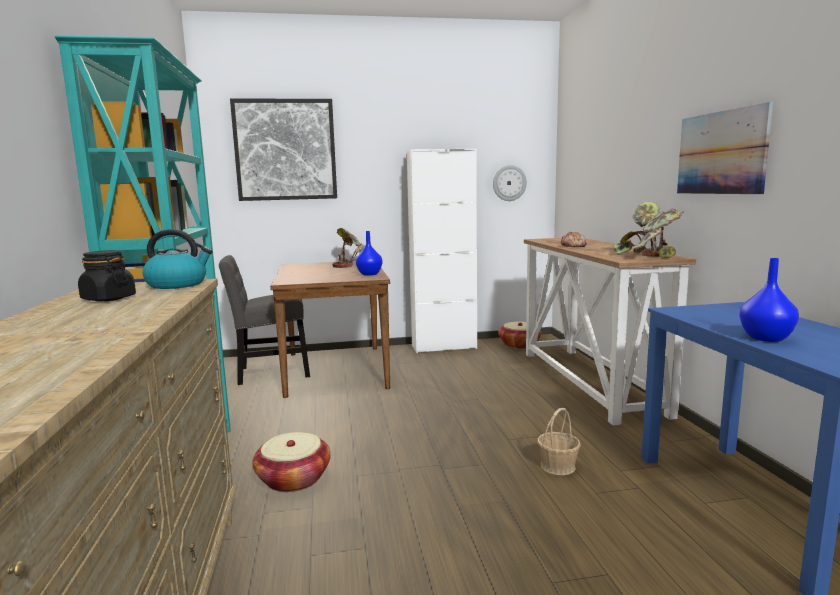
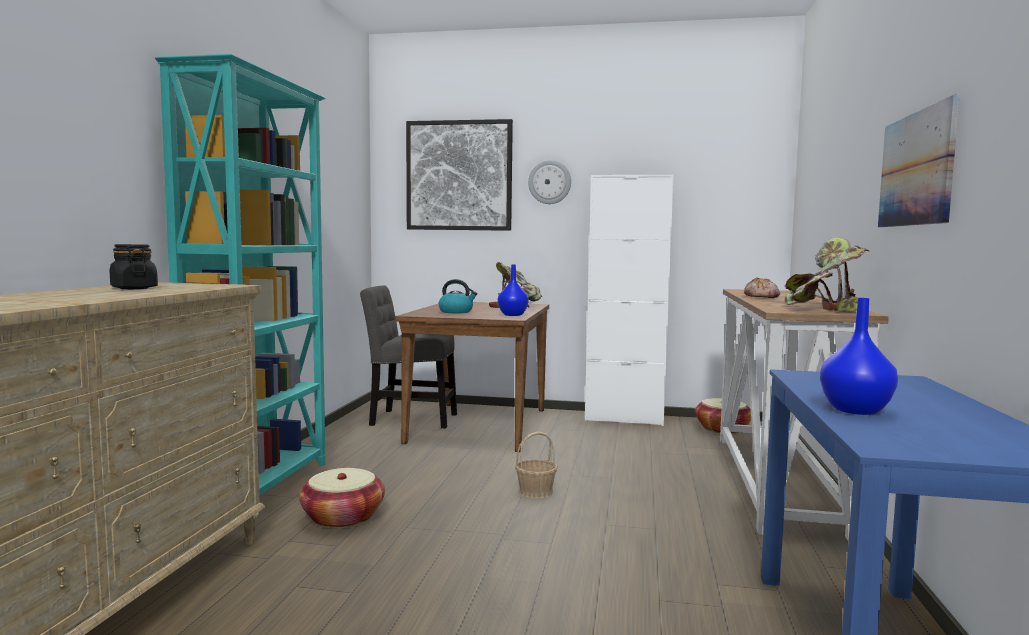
camera: 20 degrees right, 5 degrees down
kettle [142,229,213,289] -> kettle moved to [439,279,477,313]
wall clock [493,165,527,201] -> wall clock moved to [528,160,571,204]
basket [537,408,581,475] -> basket moved to [515,432,558,499]

